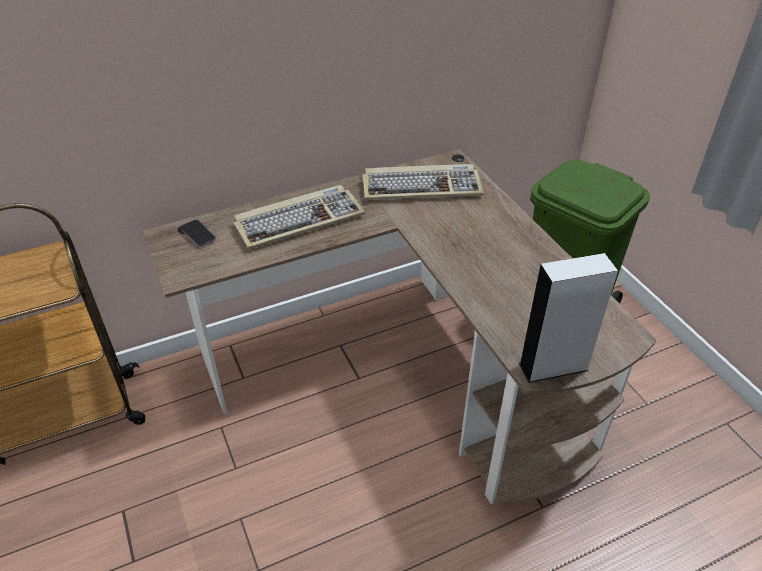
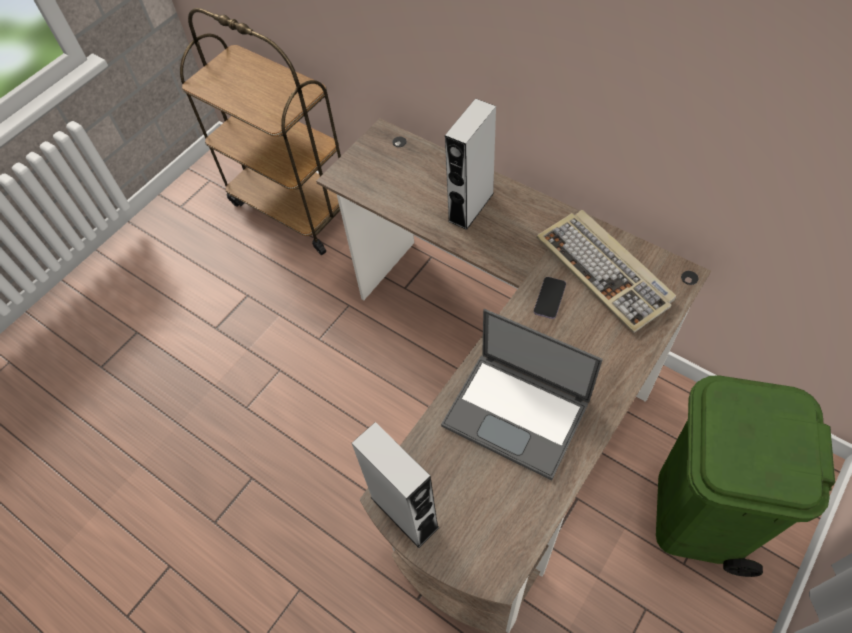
camera: 65 degrees right, 15 degrees up
phone [180,220,216,247] -> phone moved to [534,277,566,319]
keyboard [234,185,365,249] -> grey speaker [445,98,496,230]
none -> laptop [441,309,603,480]

